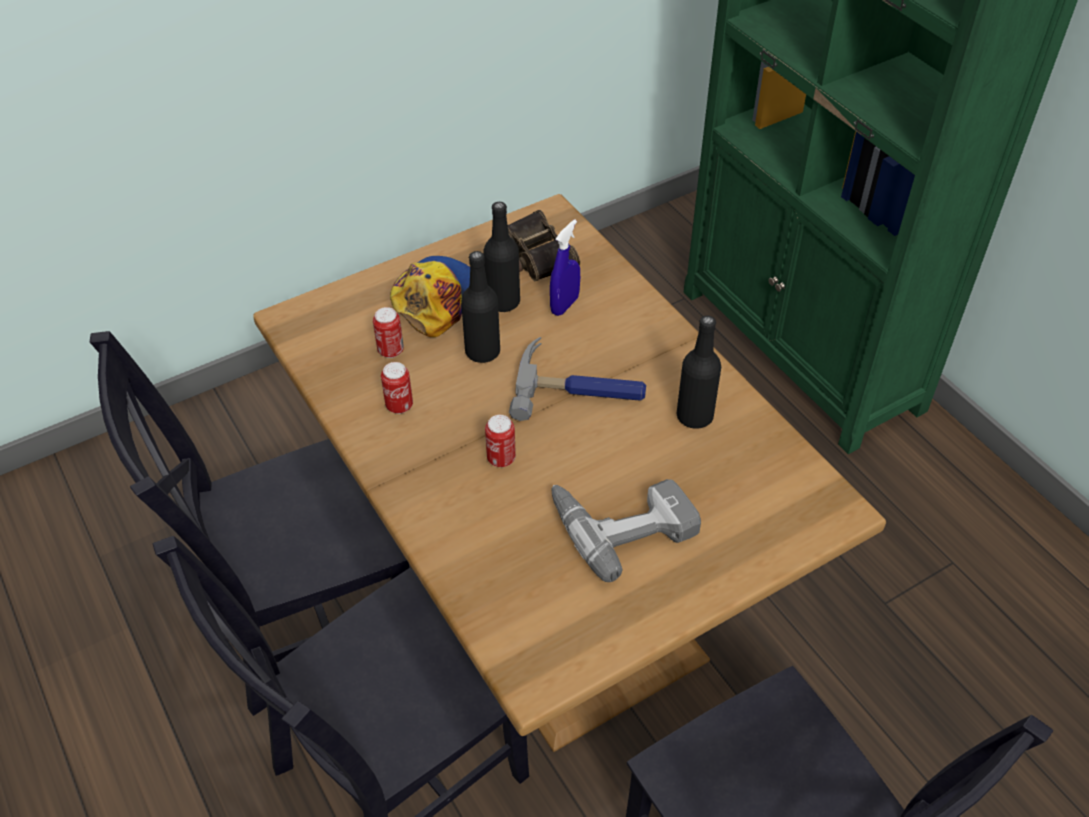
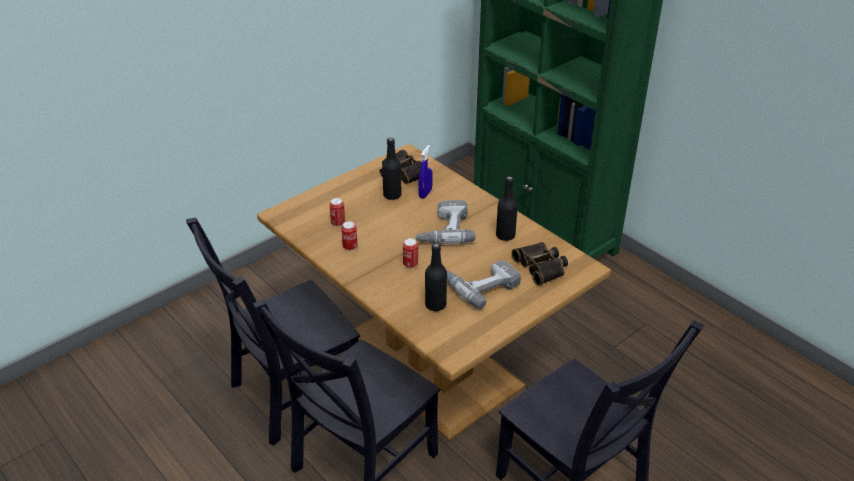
camera: 10 degrees left, 10 degrees down
cap [390,256,470,337] -> none
black bottle [461,251,500,363] -> black bottle moved to [425,243,447,311]
hammer [509,337,646,421] -> power drill [415,200,475,244]
none -> binoculars [512,242,568,286]

